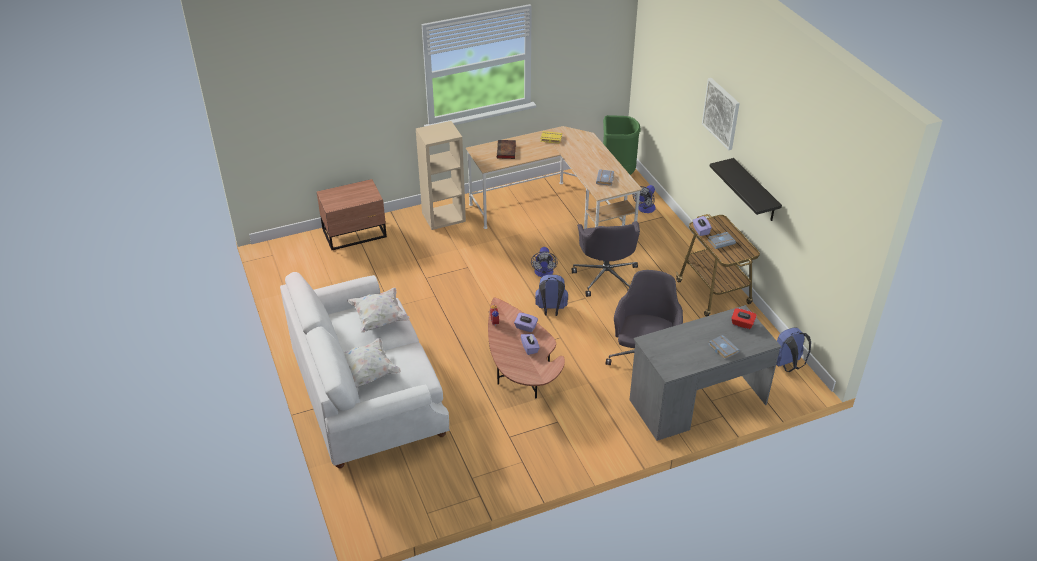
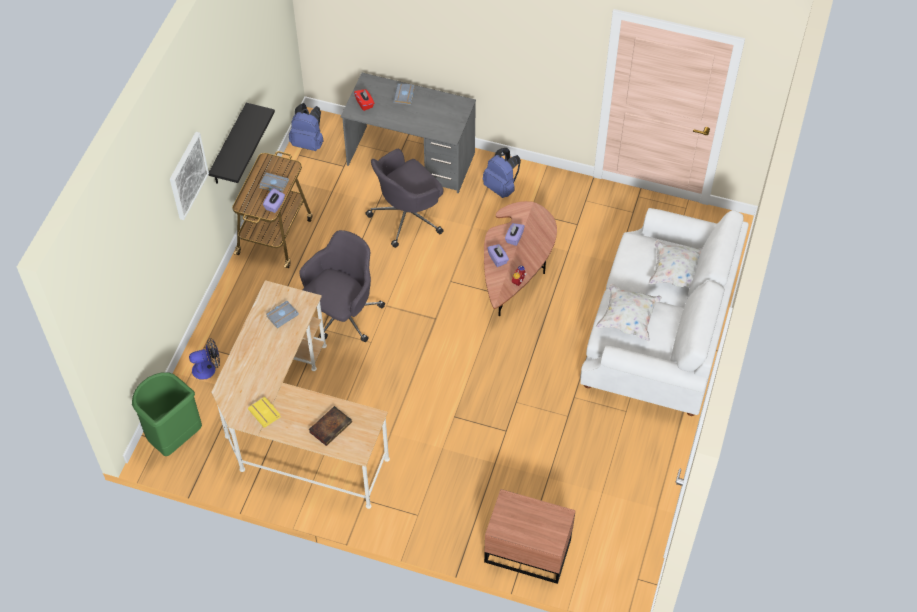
camera: 140 degrees left, 15 degrees up
beige bookcase [416,121,466,230] -> none
fan [531,247,558,277] -> none
blue backpack [535,275,568,316] -> blue backpack moved to [483,148,521,198]

